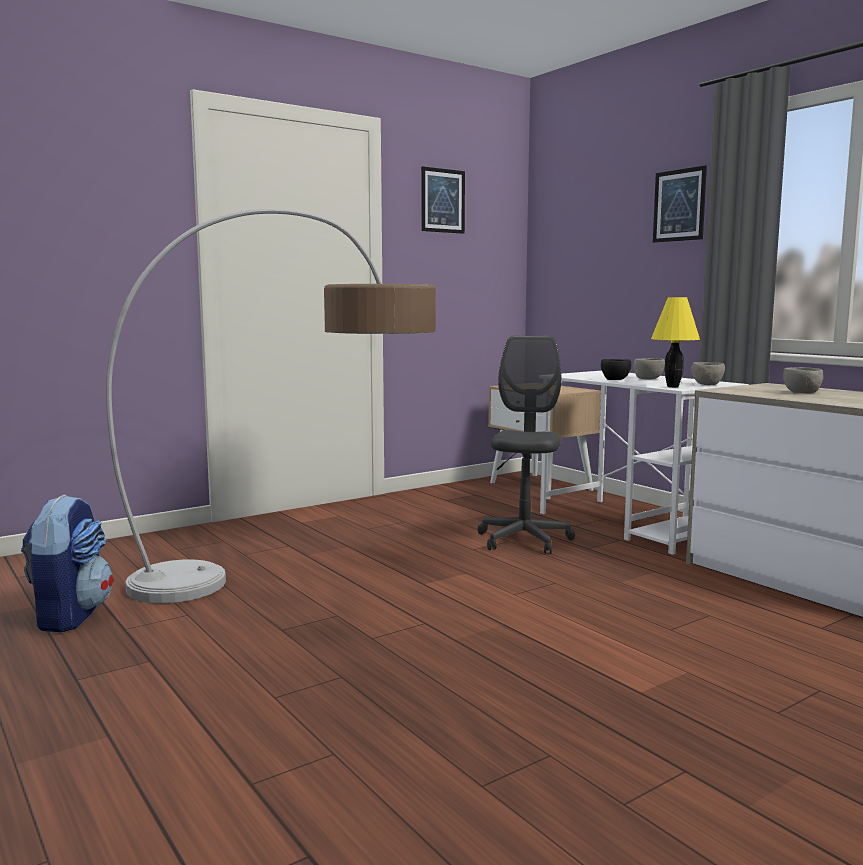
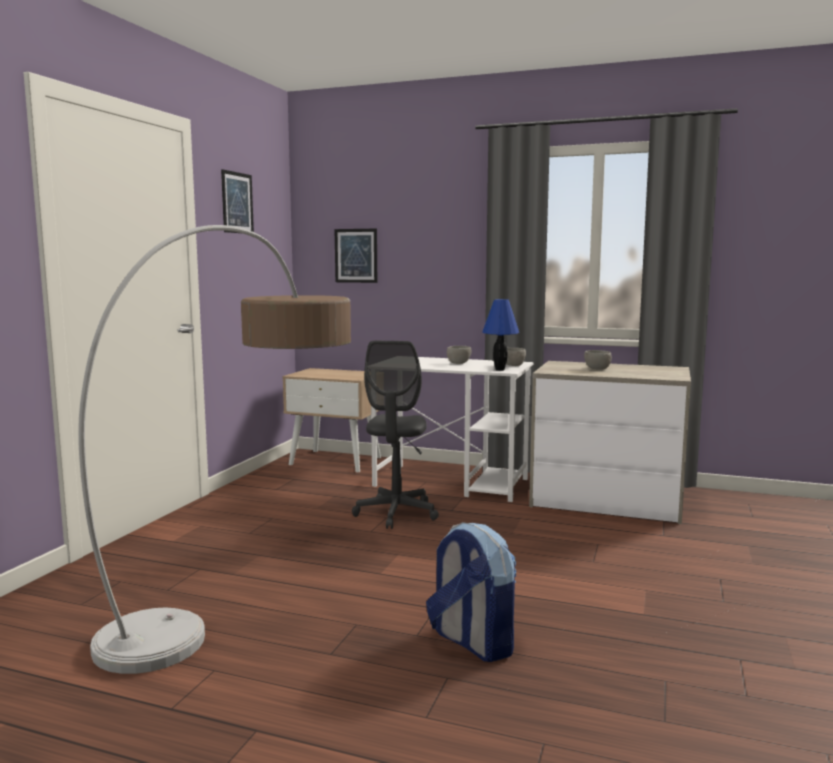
camera: 35 degrees left, 0 degrees up
backpack [21,495,113,632] -> backpack moved to [426,522,517,662]
grey office chair [477,336,575,554] -> grey office chair turned 150 degrees counterclockwise [352,341,439,529]
black bowl [601,359,631,380] -> none
yellow table lamp [651,297,700,387] -> blue table lamp [482,299,520,371]
picture [653,165,707,243] -> picture moved to [335,229,377,283]

